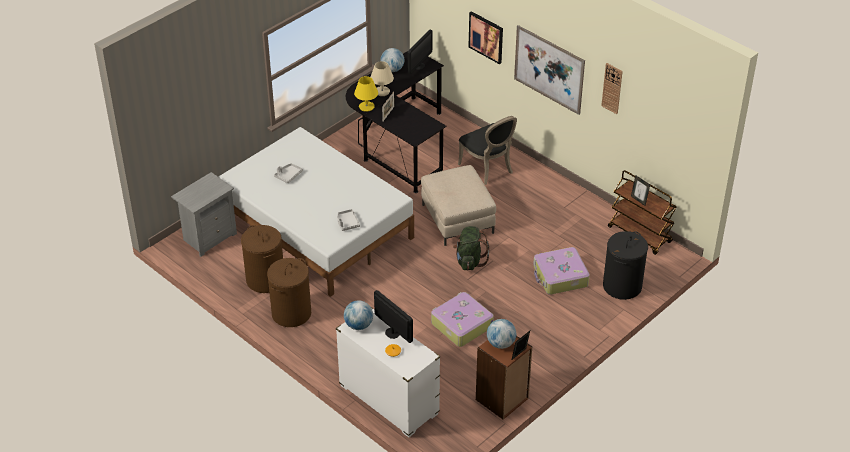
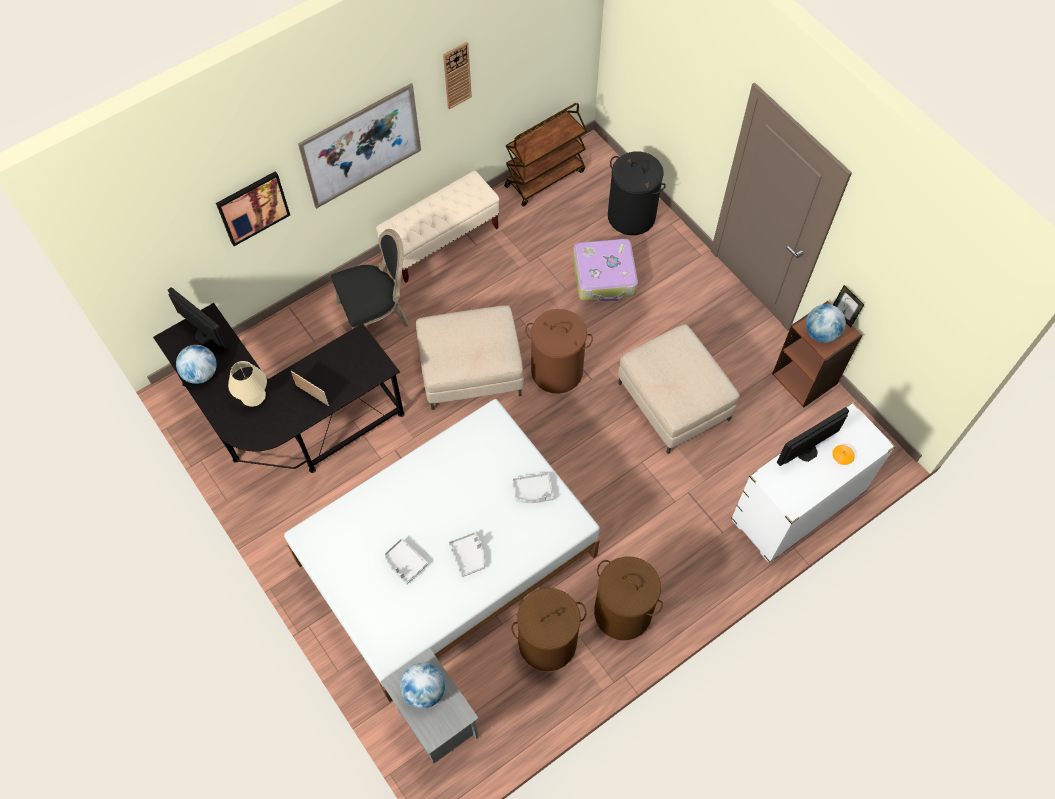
camera: 80 degrees left, 20 degrees up
globe [344,300,373,330] -> globe moved to [400,663,445,709]
yellow table lamp [354,76,378,112] -> none
suitcase [431,292,494,347] -> beige ottoman [618,324,740,454]
green backpack [453,226,489,270] -> brown laundry basket [525,309,593,394]
picture frame [631,176,650,206] -> none
none -> beige bench [376,171,499,283]
none -> grey tray [448,532,485,577]

